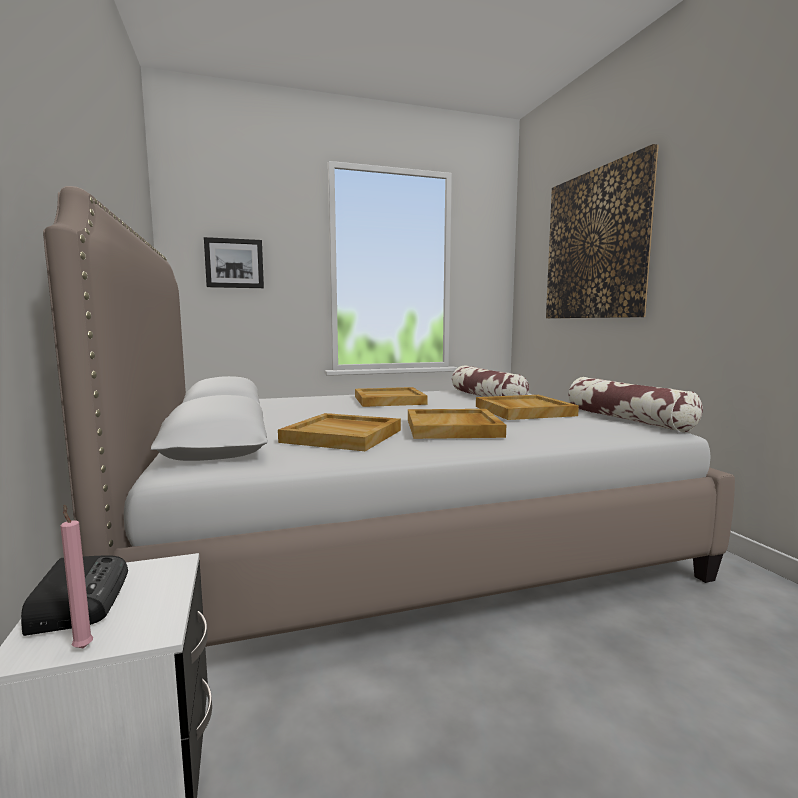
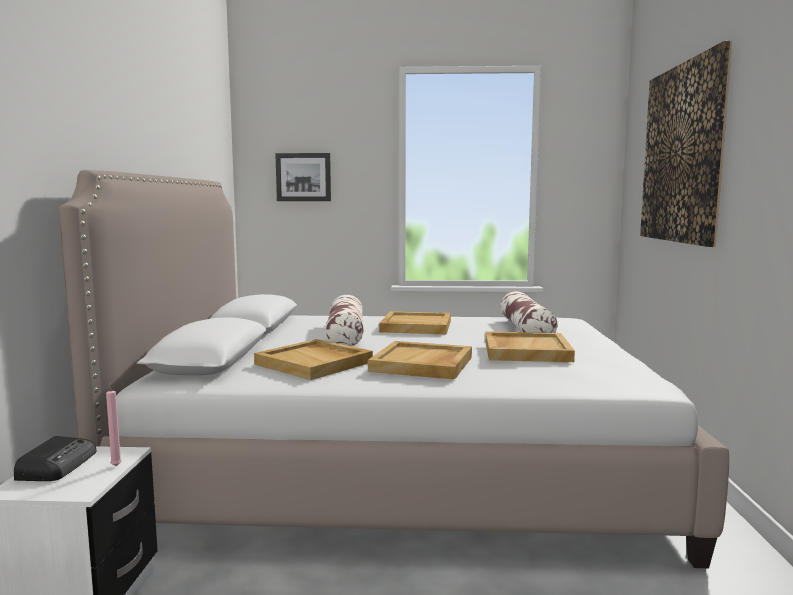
camera: 20 degrees right, 0 degrees up
pink candle [60,504,93,649] -> pink candle moved to [106,381,122,466]
pillow [568,377,703,432] -> pillow moved to [325,295,364,347]

